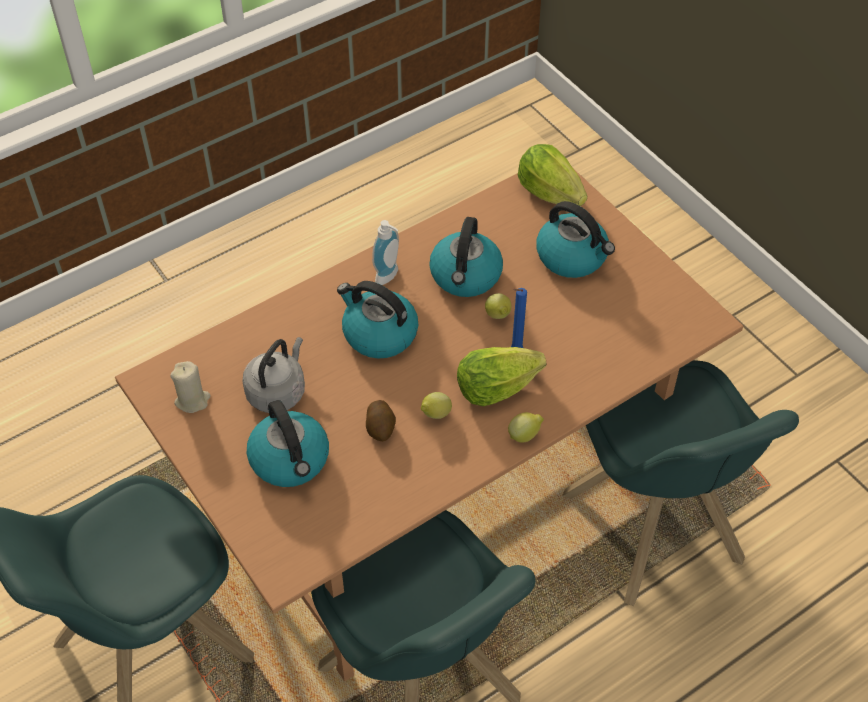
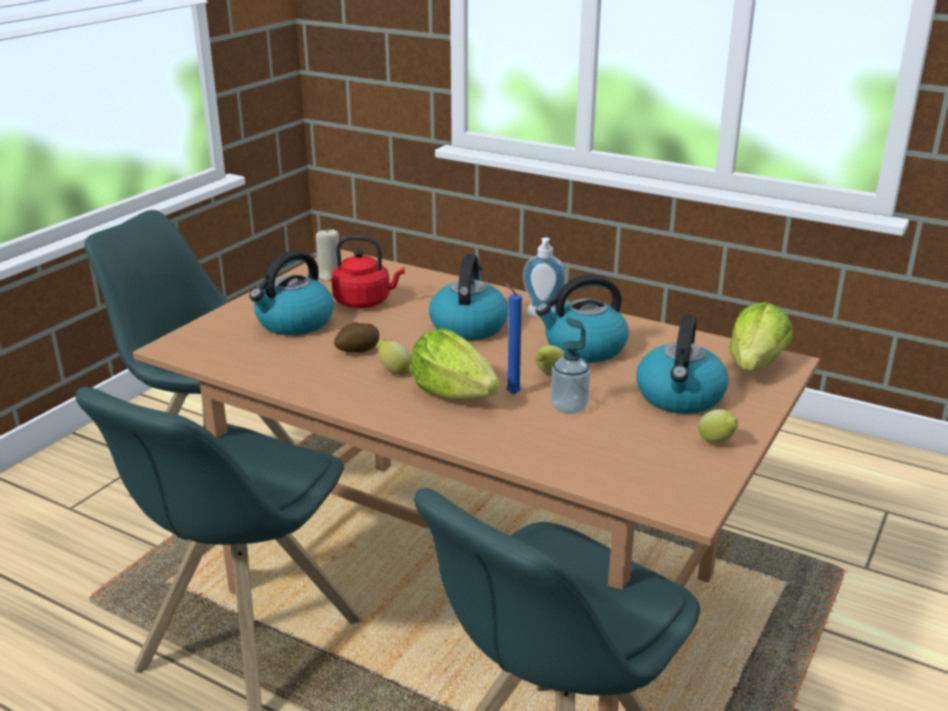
camera: 65 degrees right, 25 degrees down
grey kettle [242,337,305,413] -> red kettle [331,236,405,308]
lemon [508,412,544,442] -> lemon moved to [698,409,738,444]
none -> soap dispenser [551,318,590,414]

